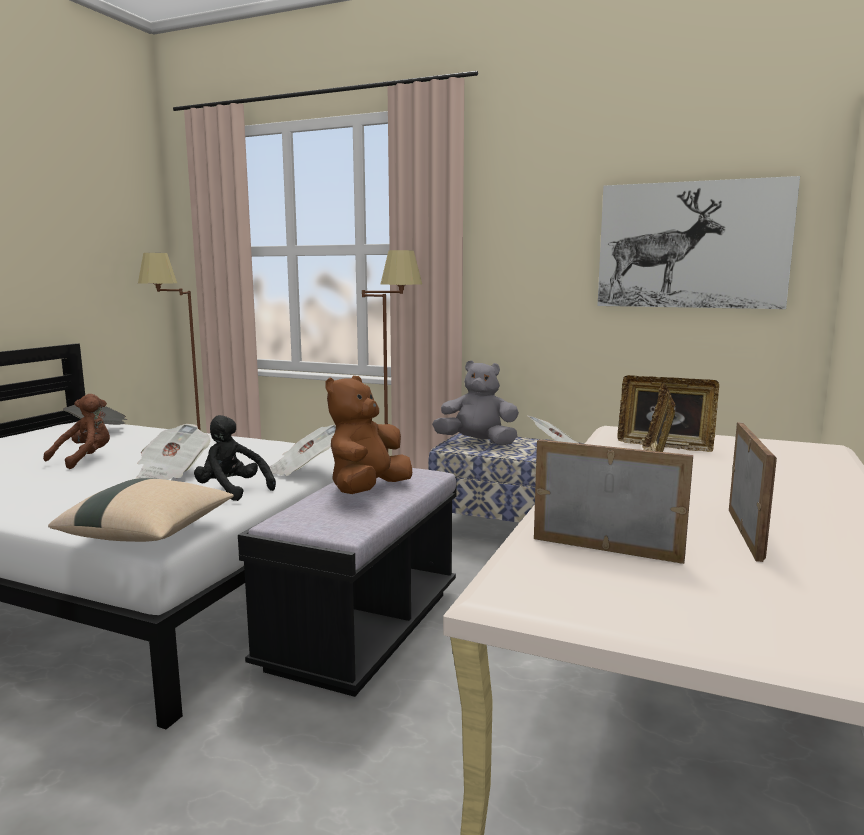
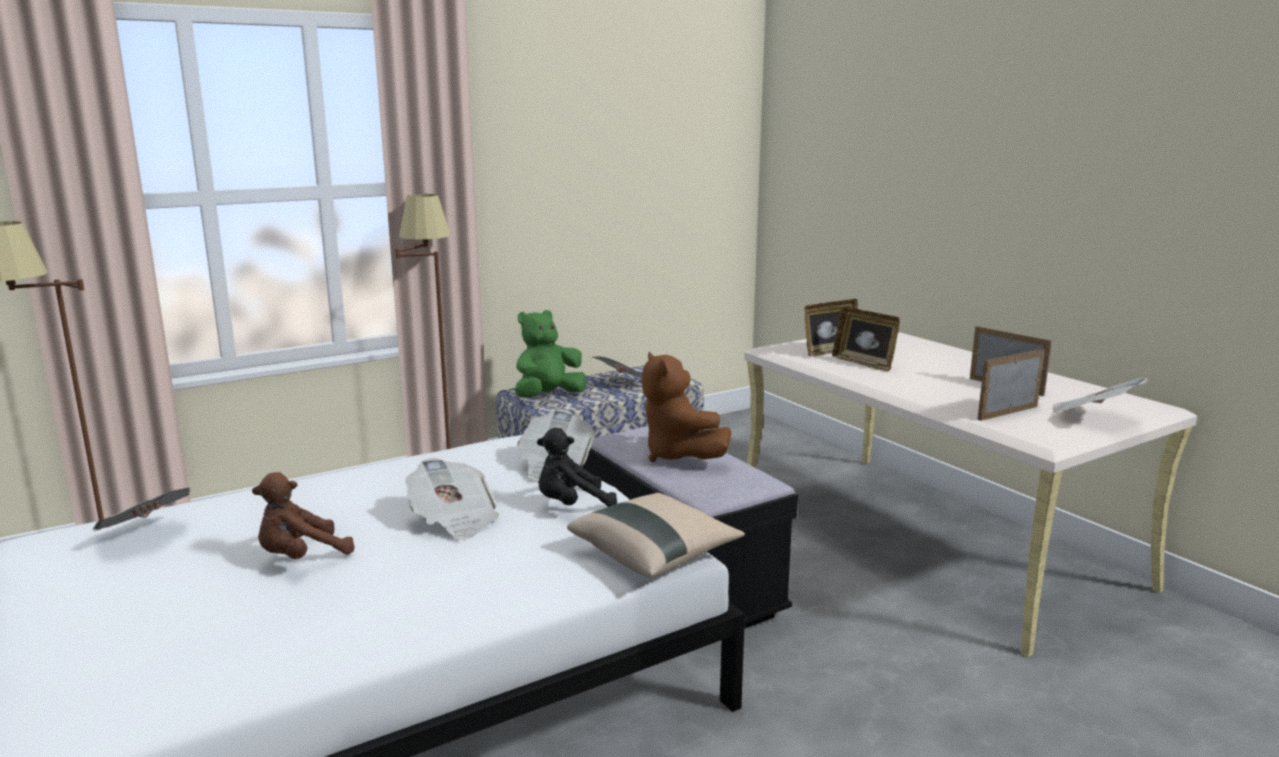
camera: 55 degrees left, 5 degrees up
brown plush toy [43,394,110,469] -> brown plush toy turned 105 degrees counterclockwise [252,472,355,559]
grey plush toy [432,360,519,445] -> green plush toy [515,310,586,398]
picture [597,176,800,309] -> none
none -> newspaper [1052,378,1148,414]

